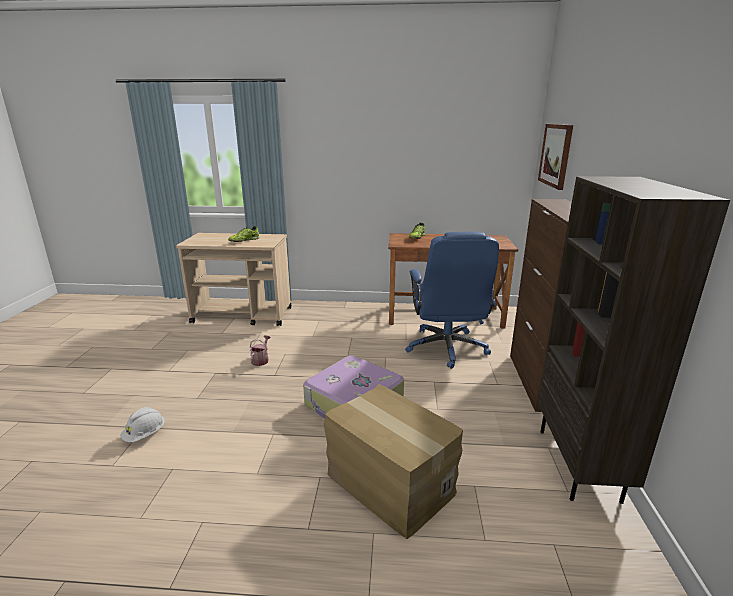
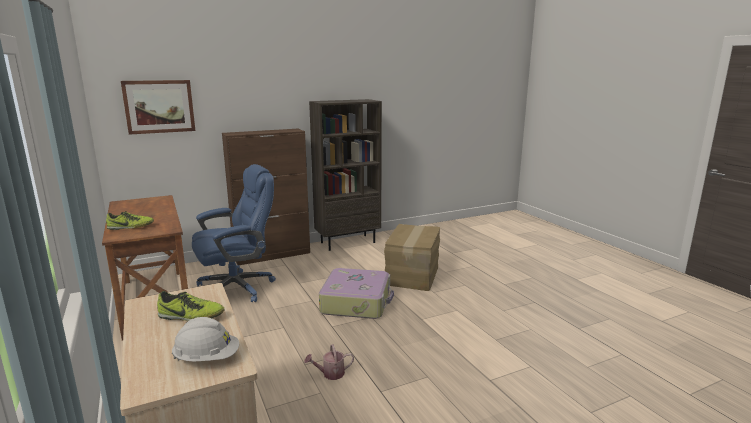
camera: 120 degrees left, 5 degrees down
white hard hat [120,407,165,442] -> white hard hat moved to [172,317,239,362]

